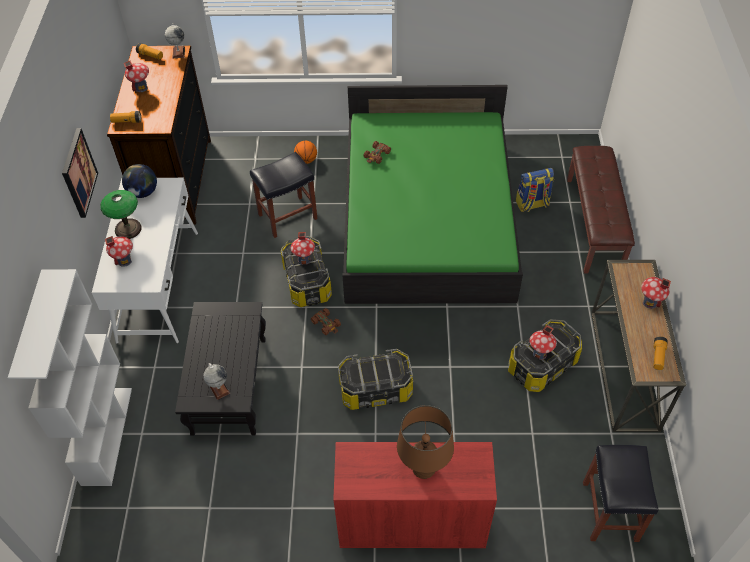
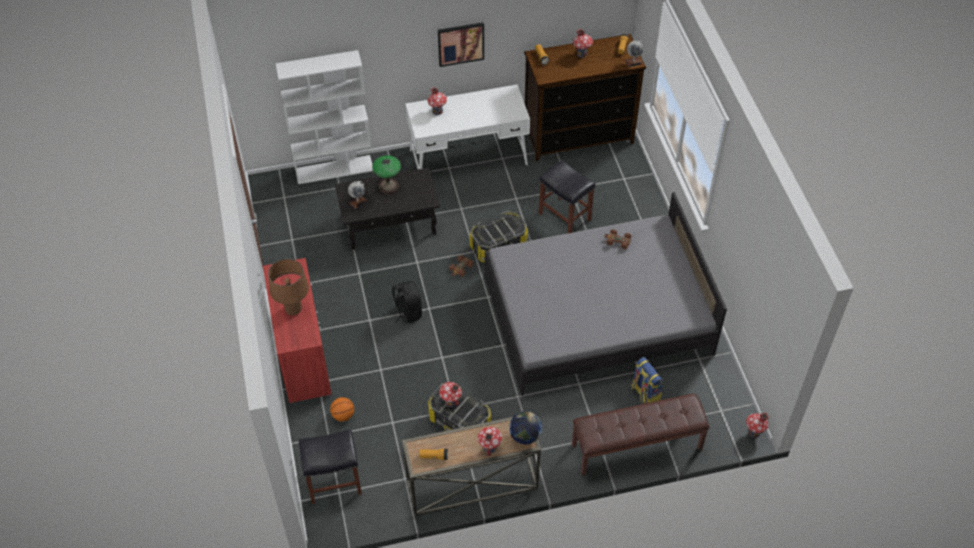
camera: 75 degrees right, 0 degrees up
table lamp [100,190,142,239] -> table lamp moved to [372,155,401,194]
globe [122,164,157,198] -> globe moved to [509,411,542,444]
toy house [291,232,315,265] -> toy house moved to [746,413,769,438]
basketball [294,141,317,164] -> basketball moved to [330,397,354,421]
storage box [338,349,413,410] -> black backpack [390,281,422,323]
green bed [342,85,523,304] -> grey bed [485,192,727,396]

